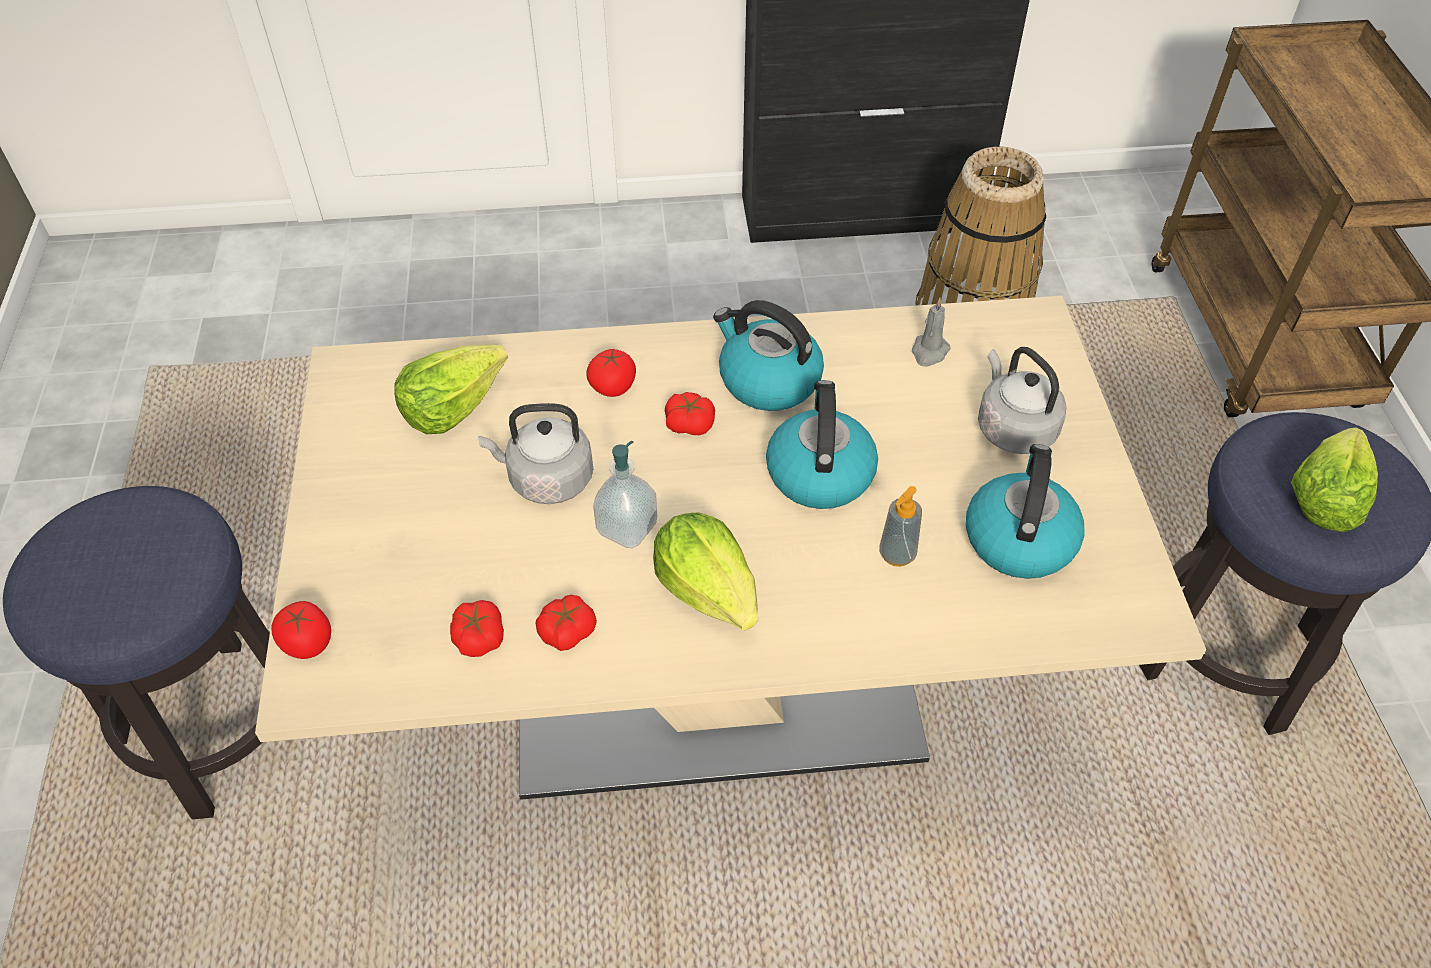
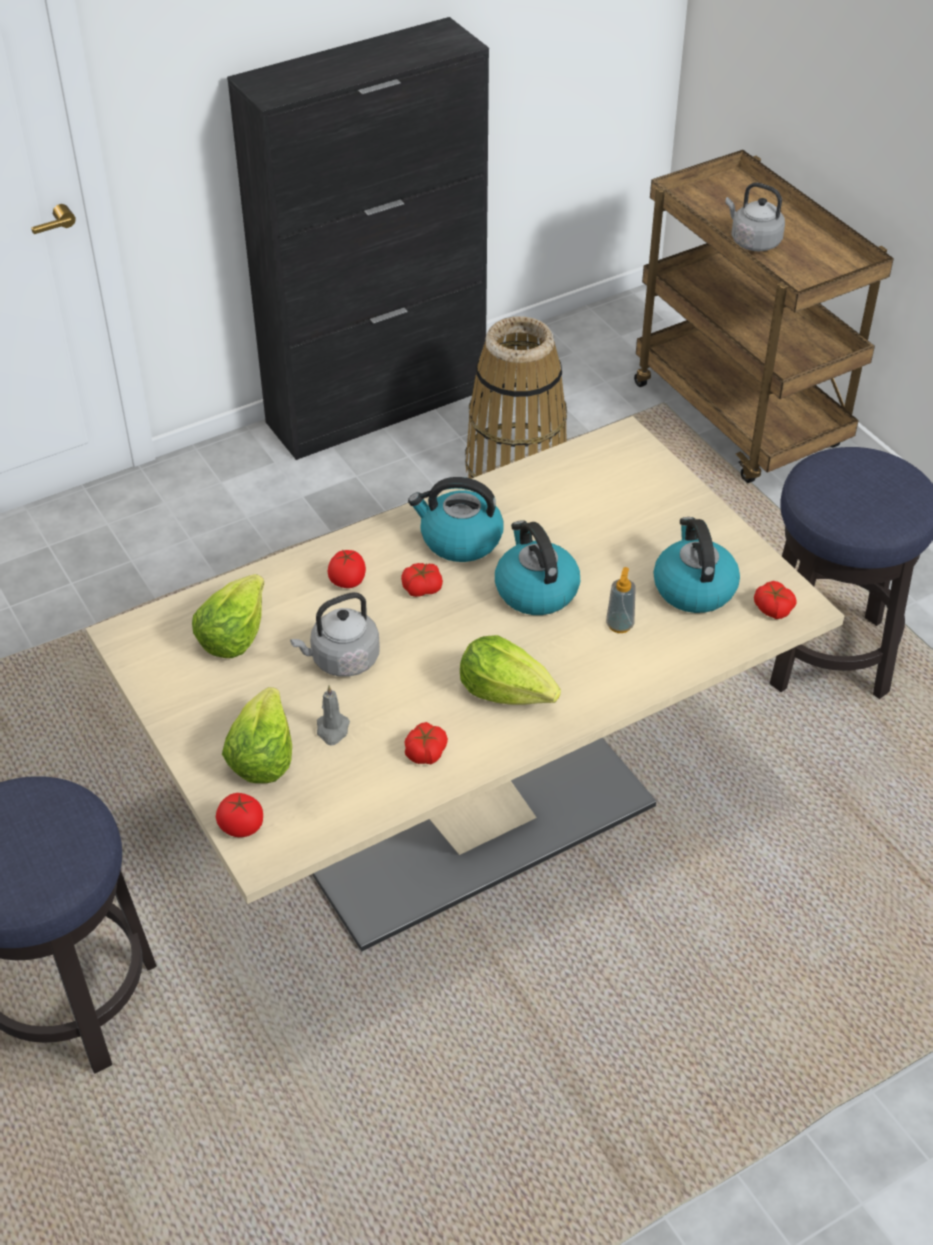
camera: 25 degrees left, 5 degrees down
tomato [450,600,504,657] -> tomato moved to [754,581,797,619]
soap dispenser [593,441,657,548] -> none
grey candle [912,298,951,367] -> grey candle moved to [317,685,350,745]
grey kettle [978,347,1066,454] -> grey kettle moved to [725,183,785,252]
lettuce [1291,427,1378,532] -> lettuce moved to [222,687,292,783]

